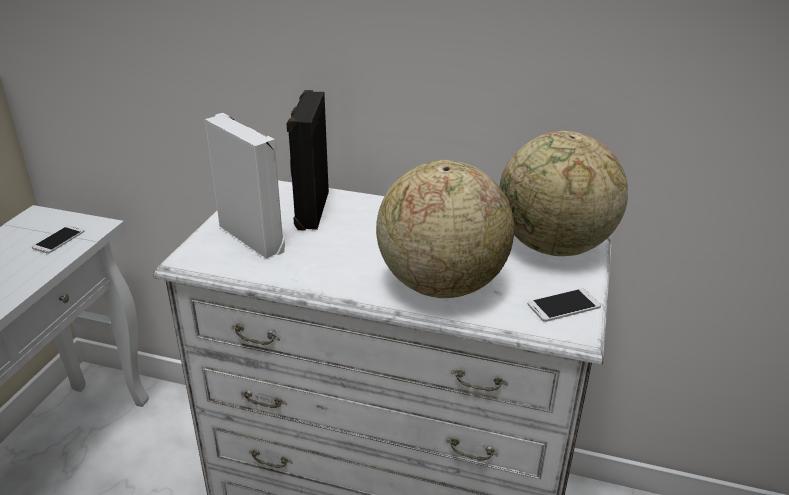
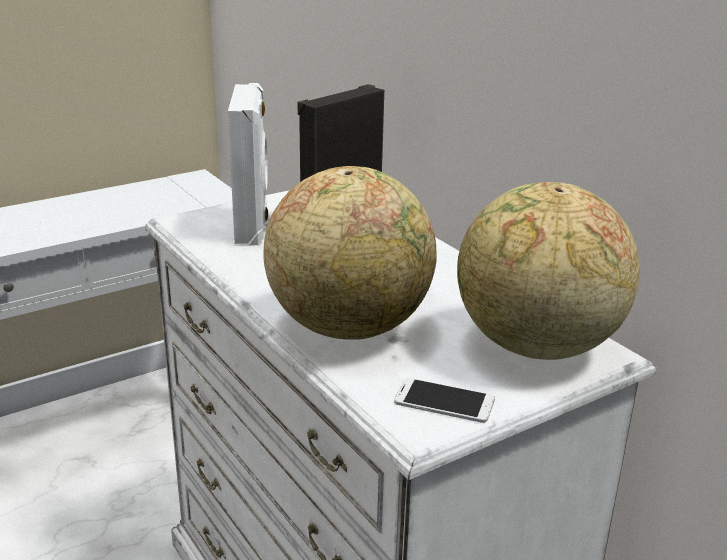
camera: 40 degrees right, 5 degrees down
phone [32,225,84,254] -> none

